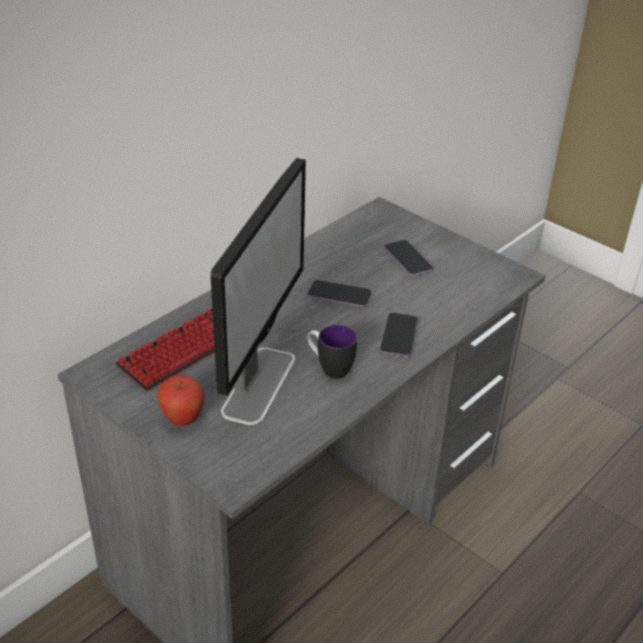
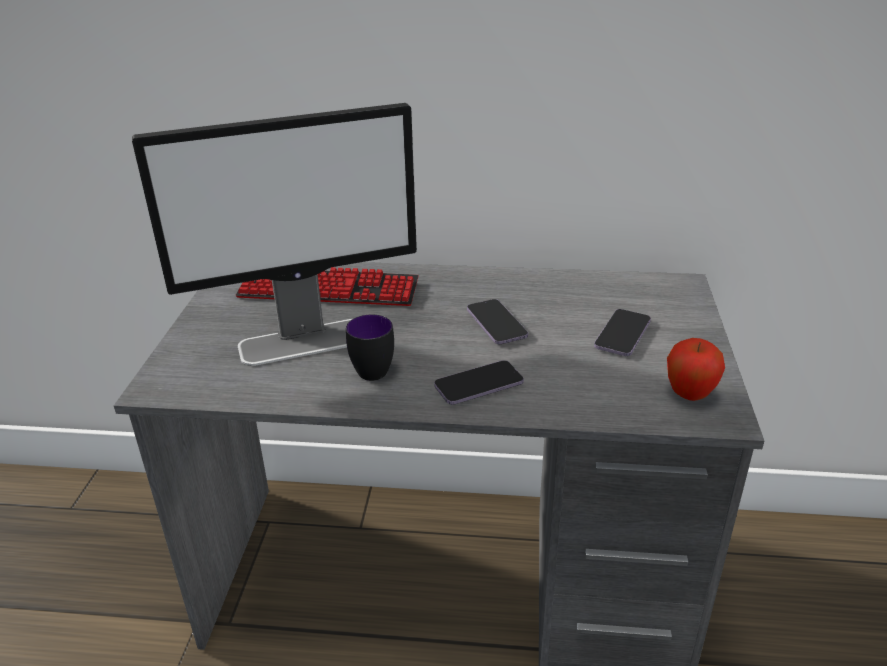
camera: 55 degrees right, 5 degrees down
apple [157,375,205,426] -> apple moved to [667,338,725,401]

